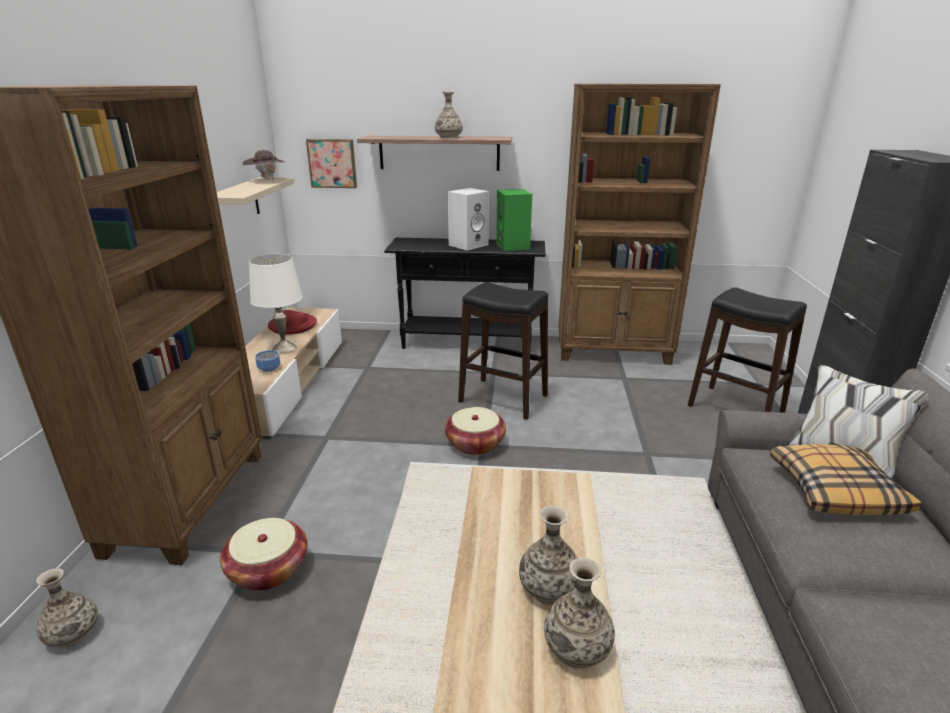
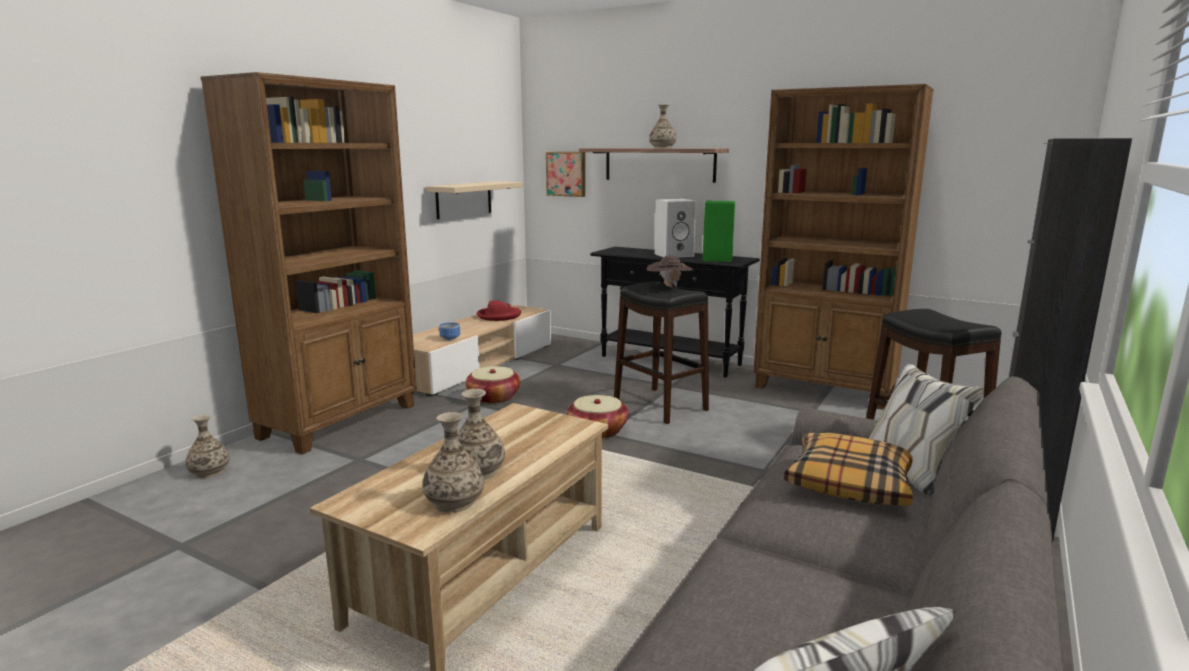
camera: 25 degrees right, 10 degrees down
basket [220,518,308,591] -> basket moved to [465,366,521,404]
brown hat [242,150,285,180] -> brown hat moved to [647,255,694,288]
white table lamp [249,254,303,353] -> none

